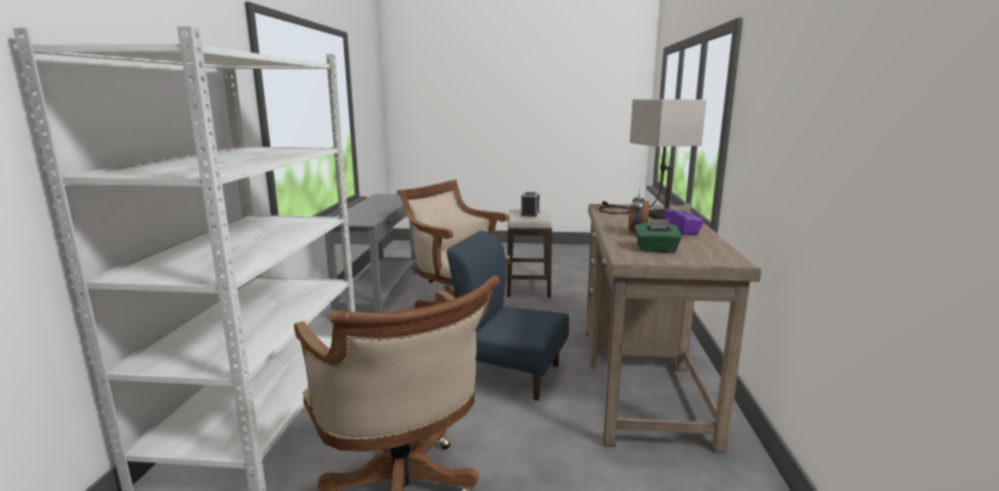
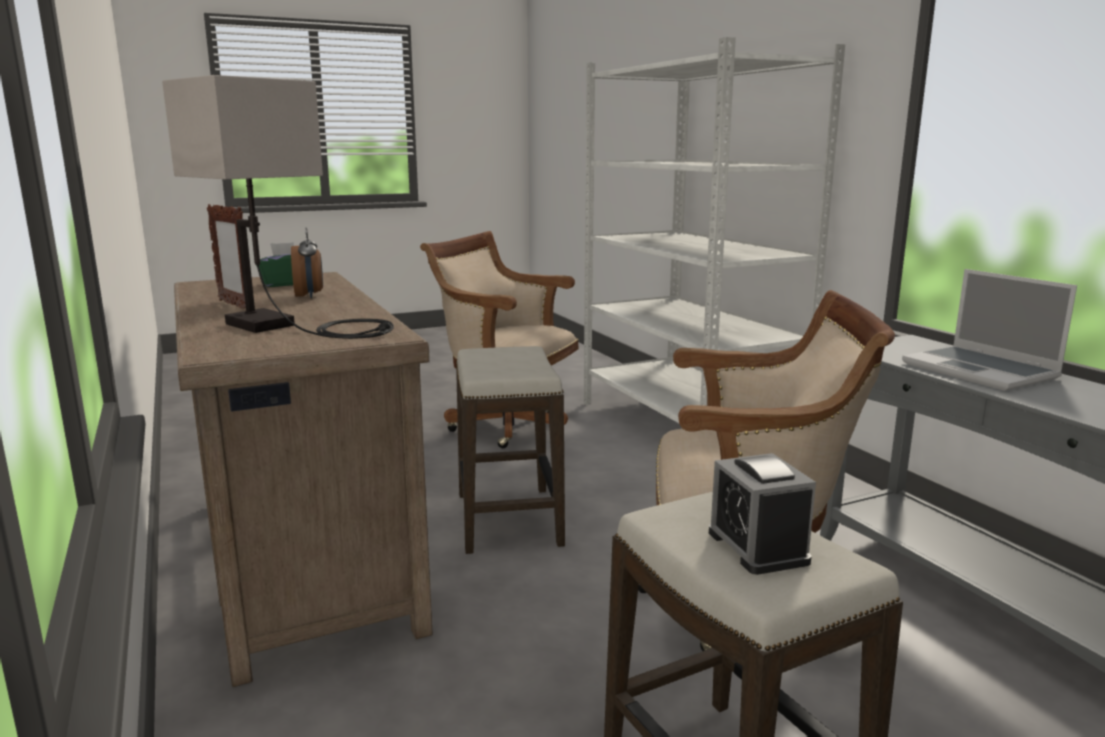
camera: 150 degrees right, 0 degrees up
blue chair [447,231,569,401] -> stool [456,346,565,554]
purple tissue box [664,202,704,235] -> picture frame [207,204,246,308]
none -> laptop [902,269,1077,391]

